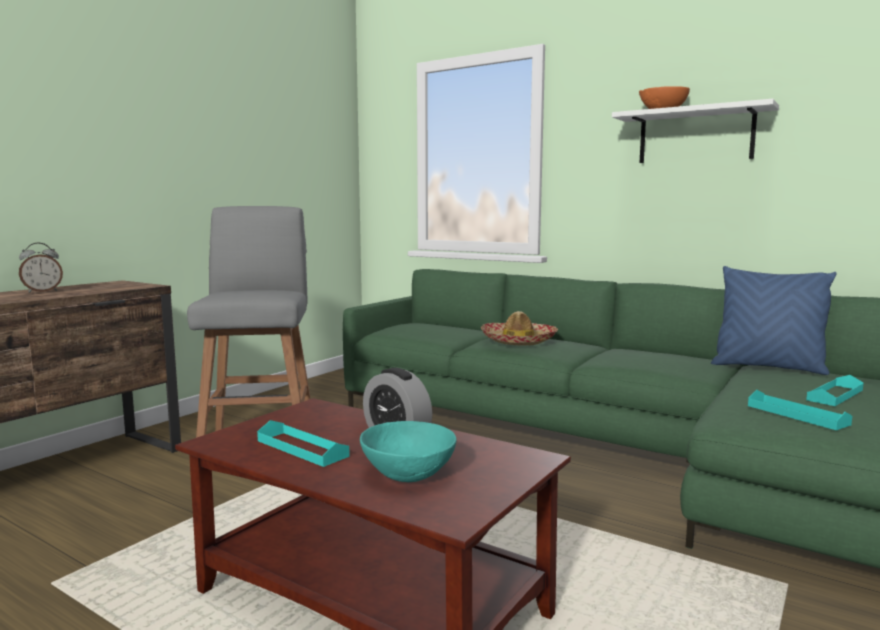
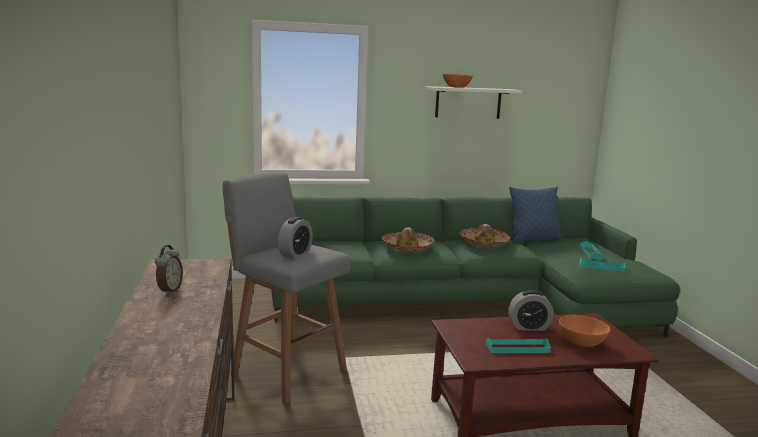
camera: 45 degrees left, 5 degrees up
turquoise bowl [360,421,457,482] -> orange bowl [559,315,610,347]
none -> alarm clock [278,217,313,258]
none -> hat [459,224,510,247]

